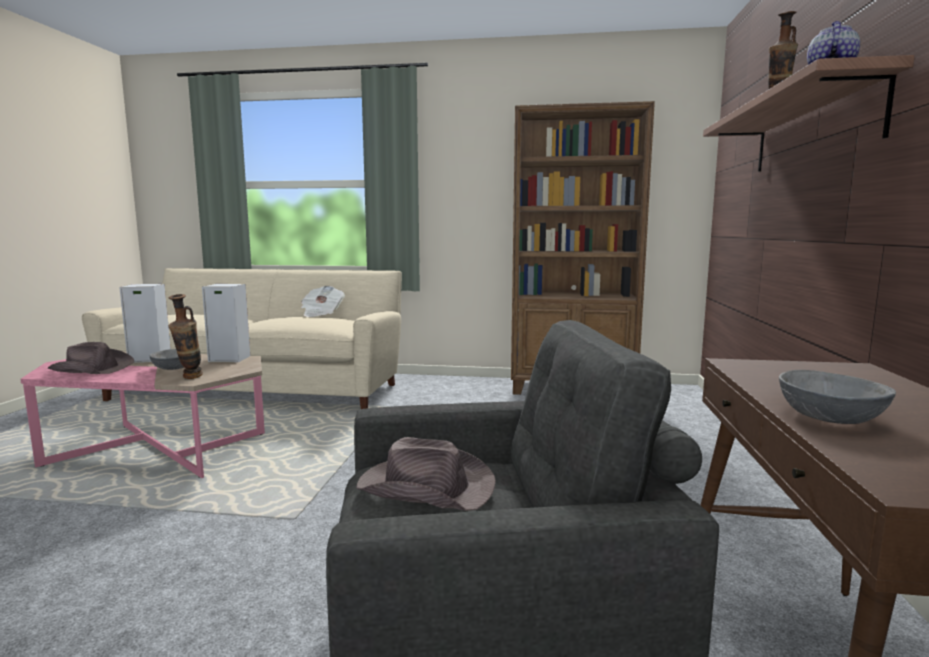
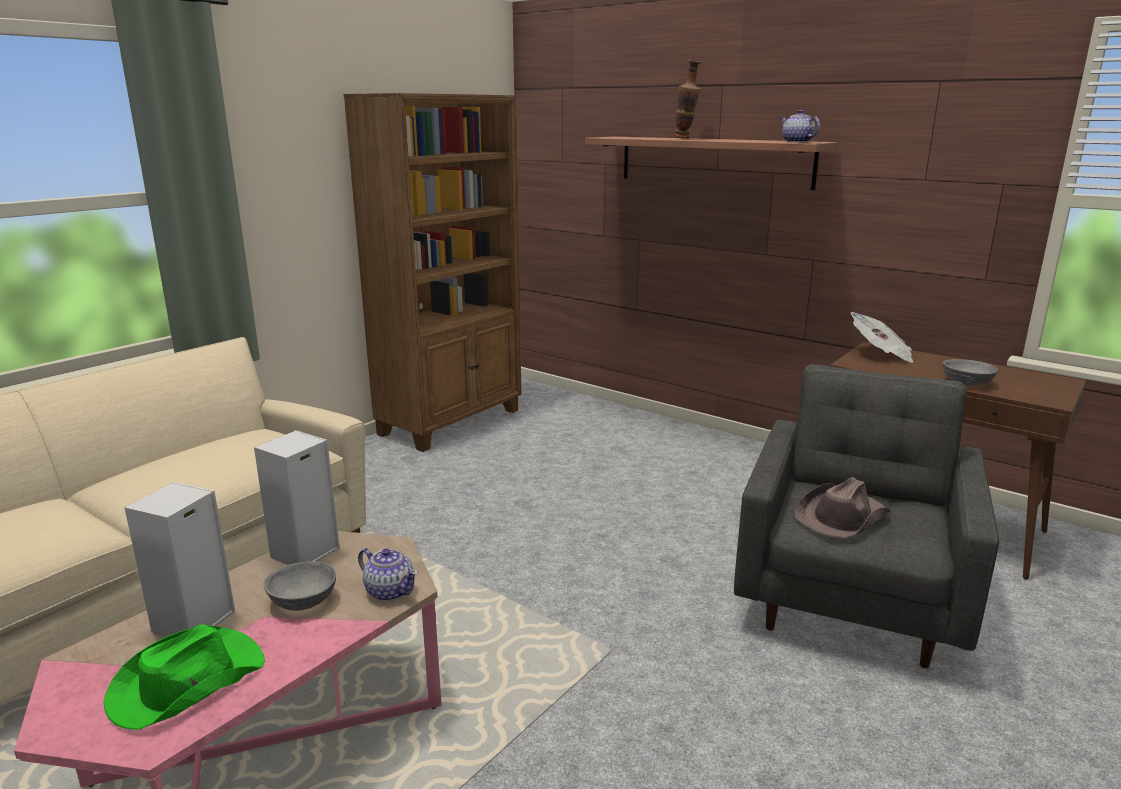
camera: 60 degrees left, 10 degrees up
brown hat [48,342,134,374] -> green hat [104,624,265,730]
vase [168,294,203,379] -> teapot [358,548,418,601]
newspaper [301,286,345,317] -> newspaper moved to [851,312,913,363]

